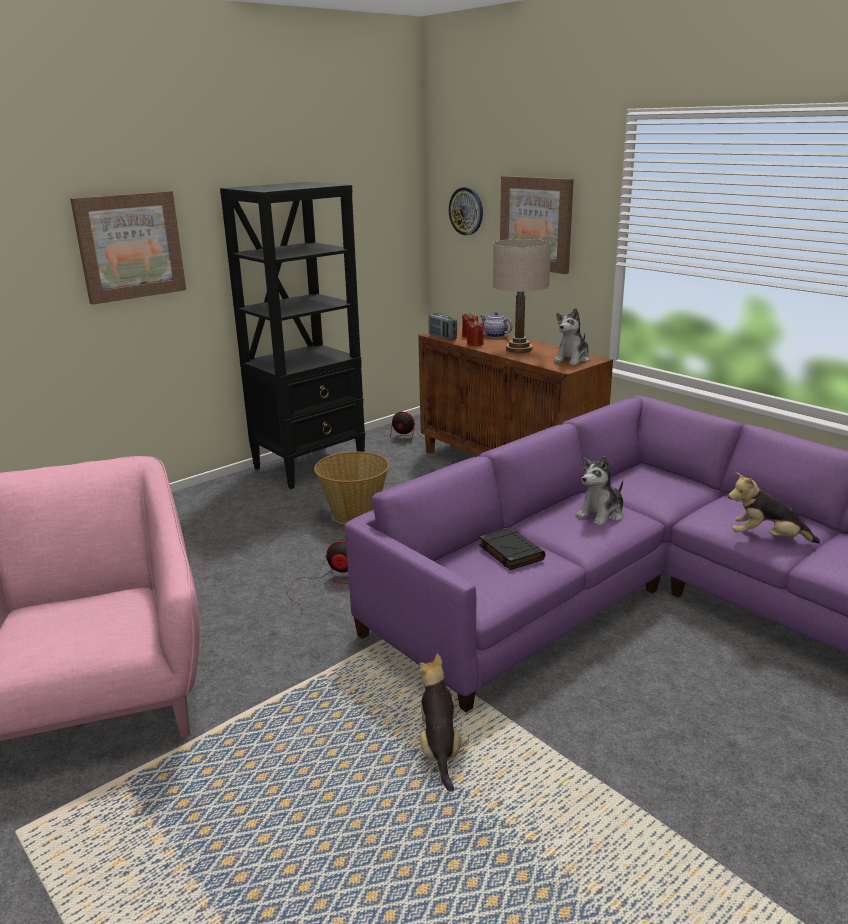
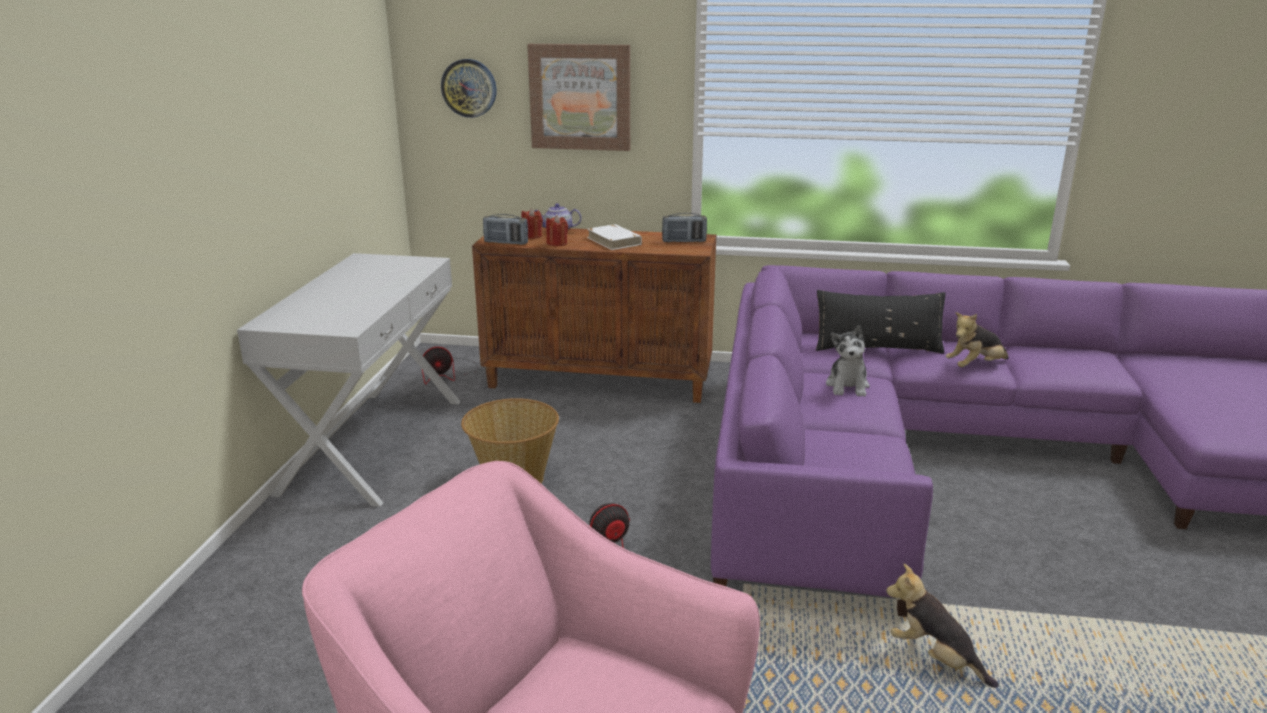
camera: 40 degrees left, 0 degrees up
picture [70,191,186,305] -> none
black bookcase [220,182,365,489] -> white console table [237,253,461,507]
black book [479,527,545,570] -> none
beige table lamp [493,239,551,353] -> white book [587,224,642,250]
plush toy [554,308,590,365] -> radio [662,213,707,243]
none -> black pillow [816,290,946,354]

